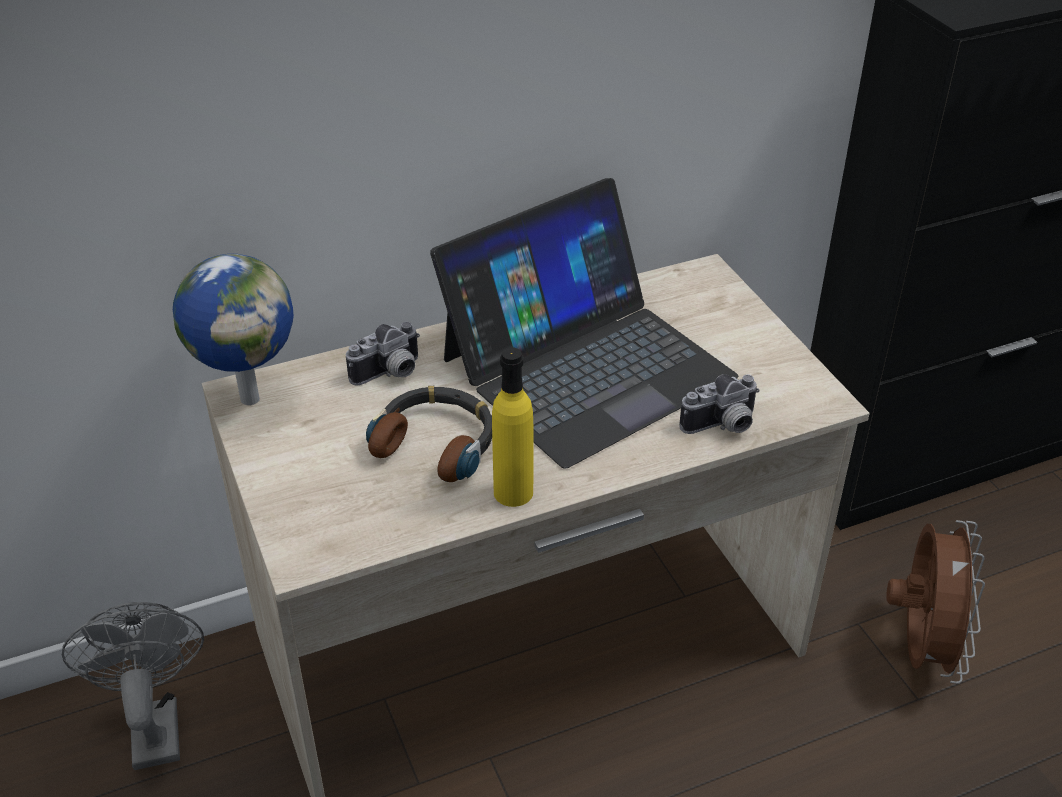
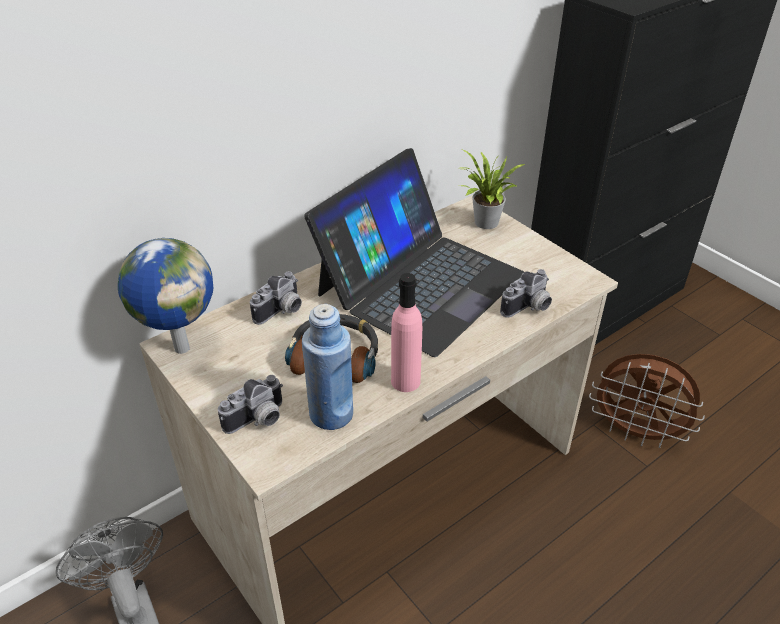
camera: 15 degrees left, 0 degrees up
yellow bottle [492,347,533,507] -> pink bottle [391,273,422,392]
brown fan [886,520,985,684] -> brown fan turned 120 degrees clockwise [589,354,705,448]
none -> camera [218,375,283,434]
none -> blue bottle [302,304,353,430]
none -> potted plant [461,150,525,229]

